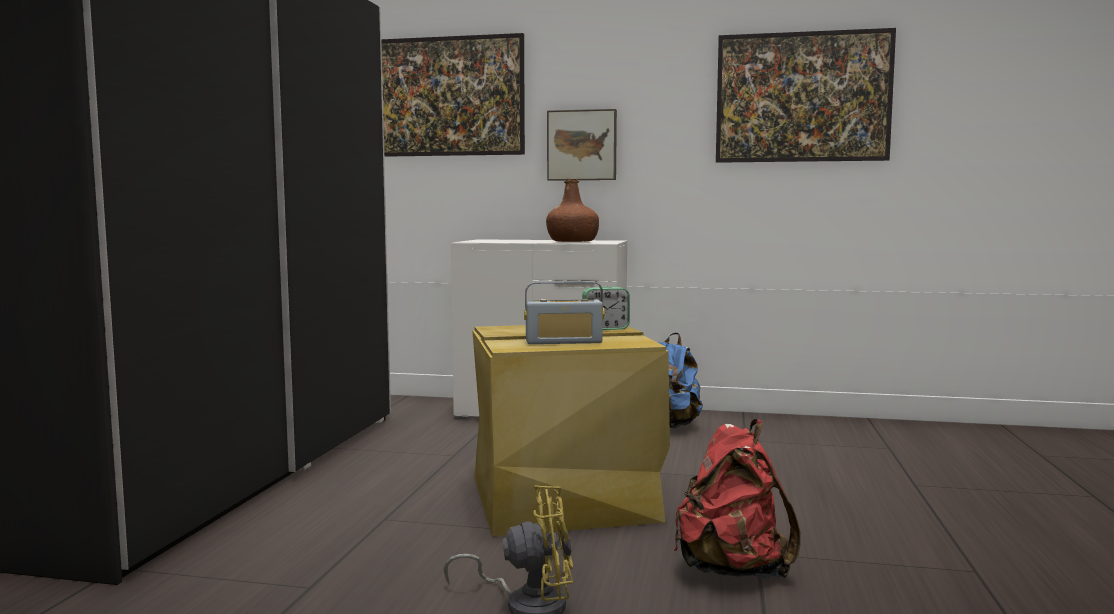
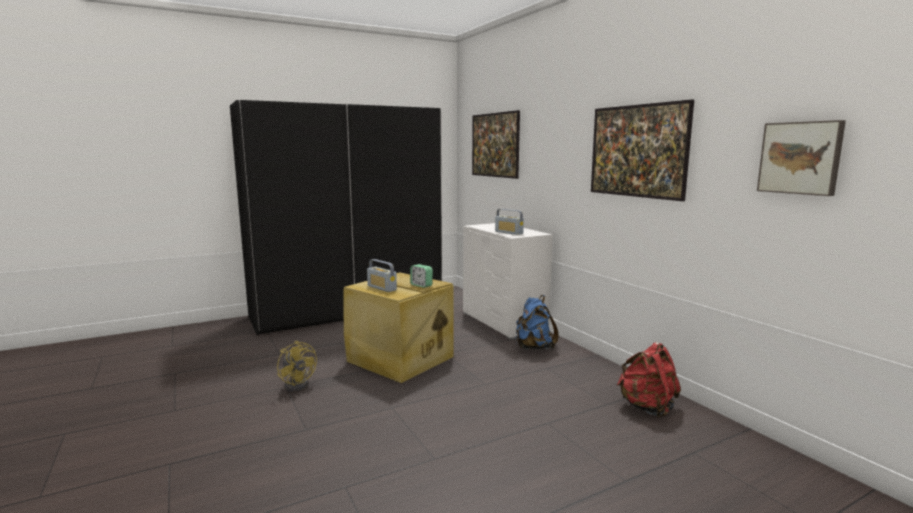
camera: 50 degrees right, 5 degrees up
brown bottle [546,179,599,242] -> radio [495,209,524,235]
picture [547,109,617,181] -> picture moved to [757,120,846,196]
red backpack [674,419,801,578] -> red backpack moved to [617,342,681,417]

